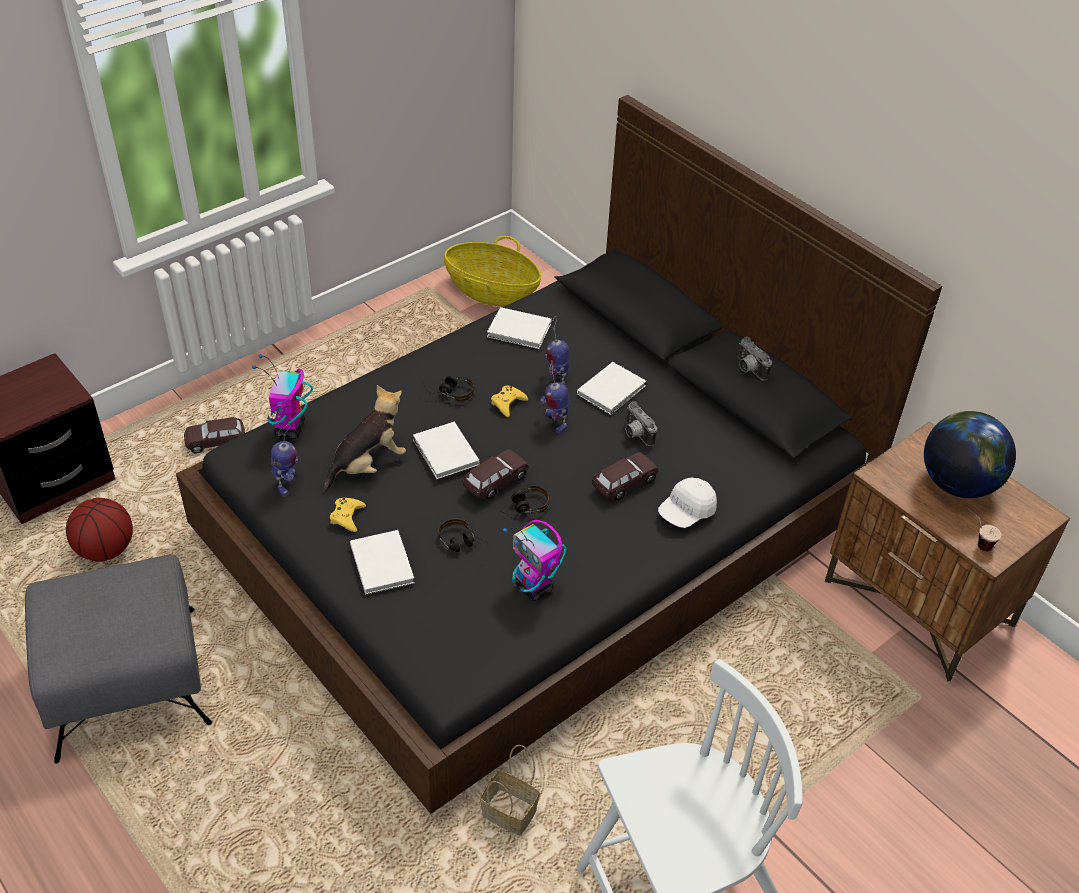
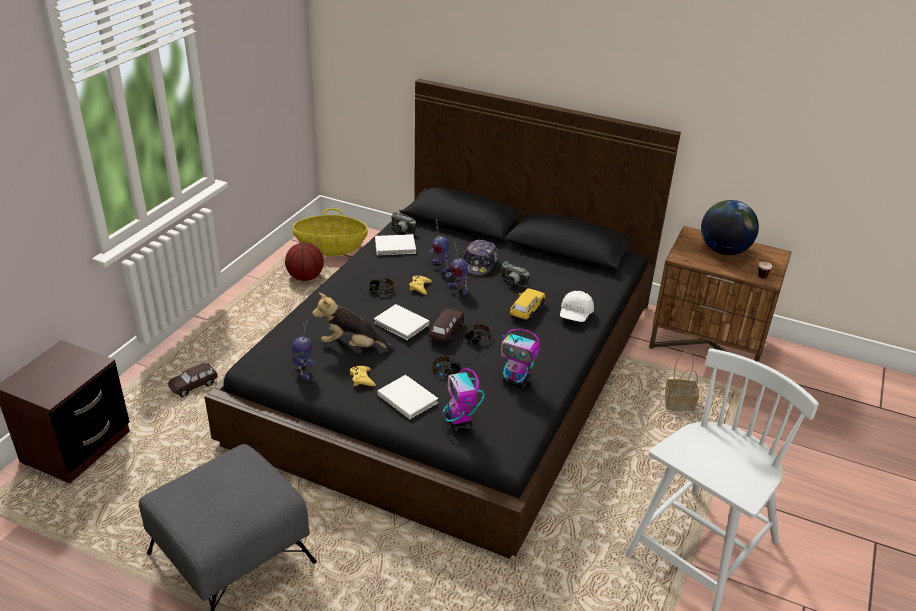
camera: 25 degrees left, 10 degrees down
basketball [66,498,133,562] -> basketball moved to [285,243,324,281]
toy robot [252,354,313,439] -> toy robot moved to [436,364,485,431]
plush toy [322,385,406,493] -> plush toy turned 105 degrees counterclockwise [312,293,395,350]
basket [480,745,540,836] -> basket moved to [664,351,700,412]
white book [577,362,646,415] -> cap [463,239,498,275]
brown toy car [592,452,659,501] -> yellow toy car [510,288,545,321]
camera [738,337,772,381] -> camera moved to [391,212,416,235]

